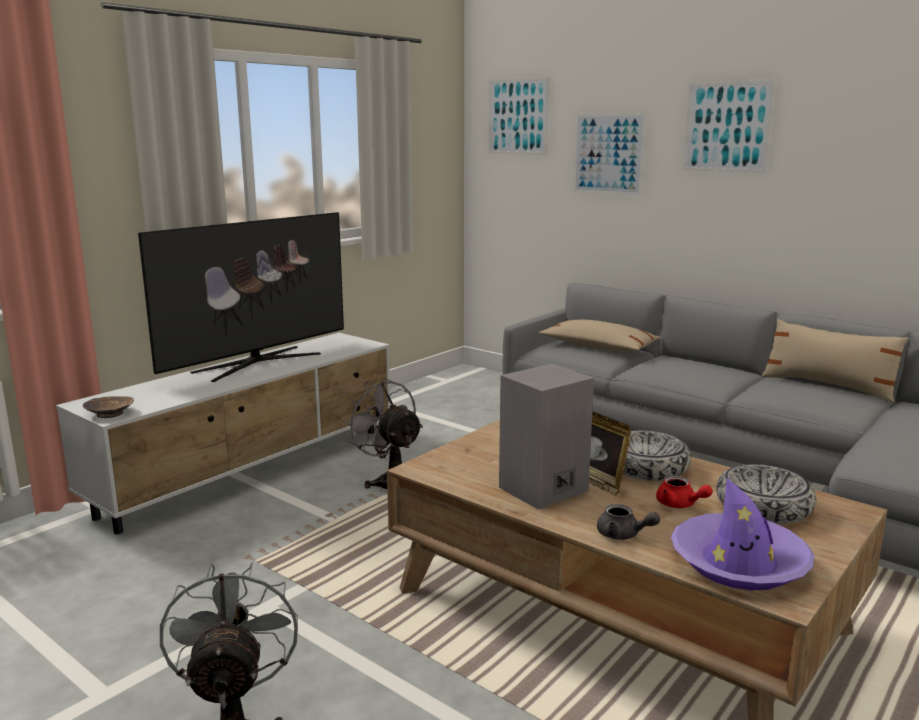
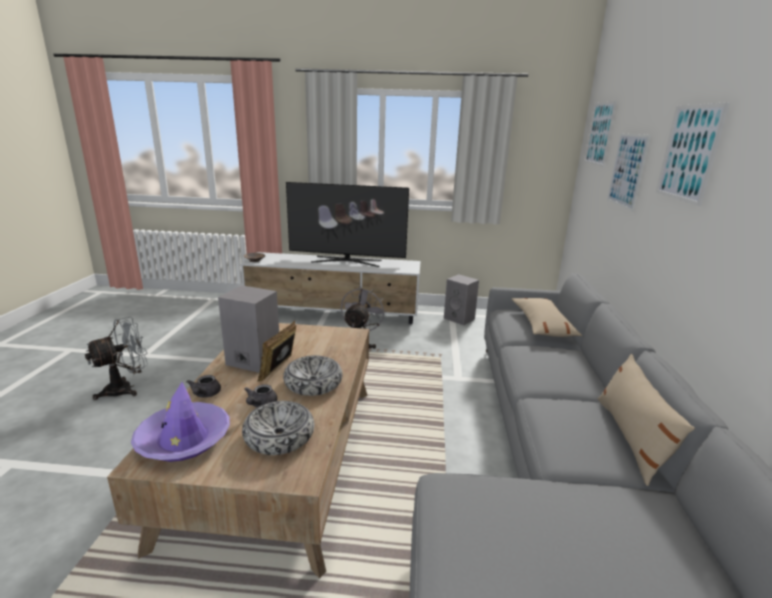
camera: 55 degrees right, 5 degrees up
red teapot [656,476,713,508] -> grey teapot [244,384,277,407]
none -> grey speaker [444,274,479,325]

